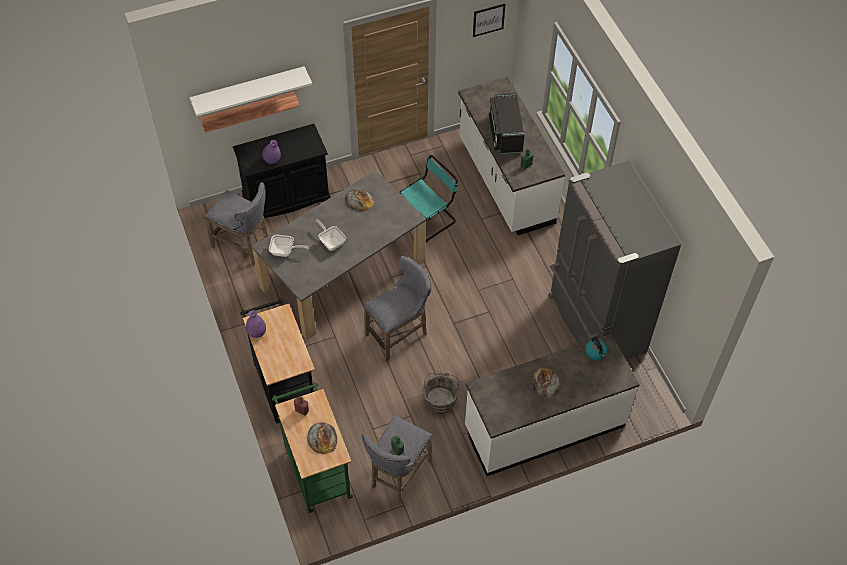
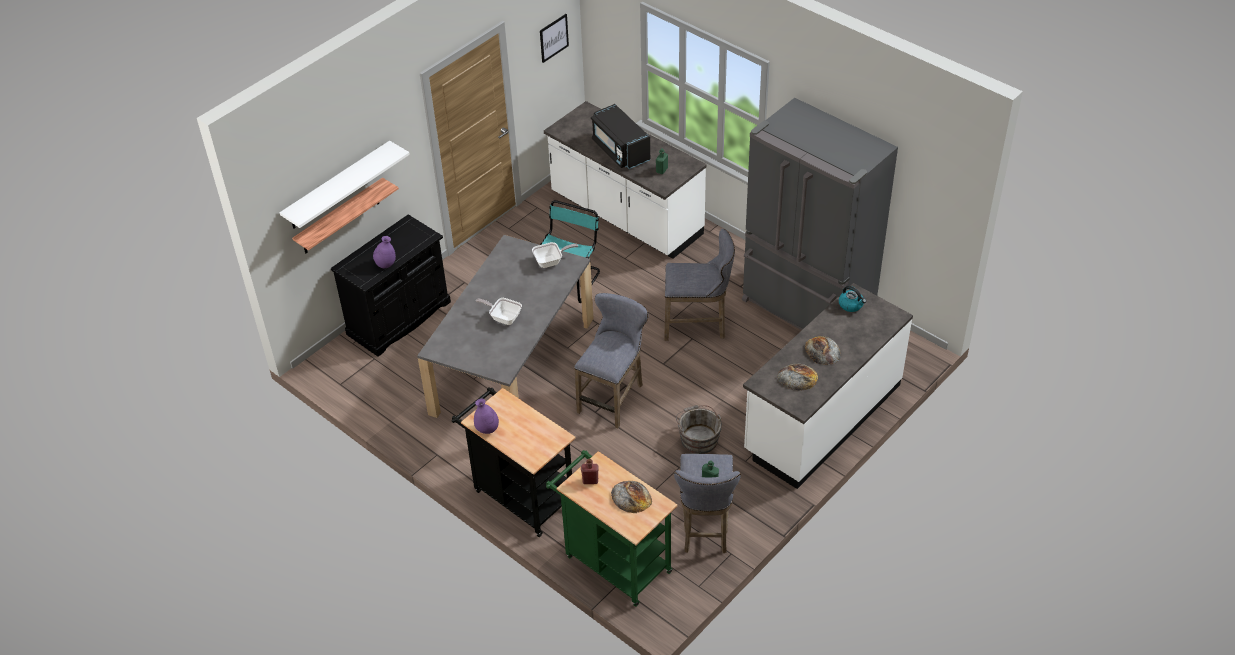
camera: 25 degrees left, 10 degrees down
grey stool [205,182,268,265] -> grey stool moved to [664,229,735,341]
frying pan [269,235,309,257] -> frying pan moved to [532,242,578,268]
bread [345,189,375,212] -> bread moved to [777,363,818,390]

